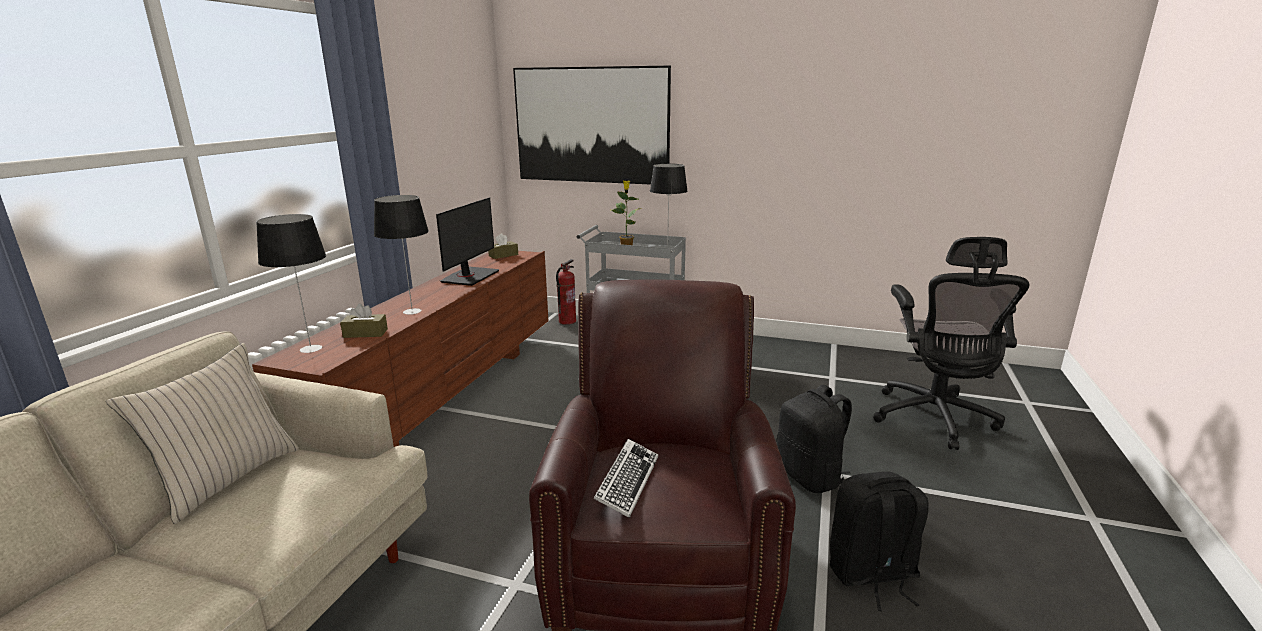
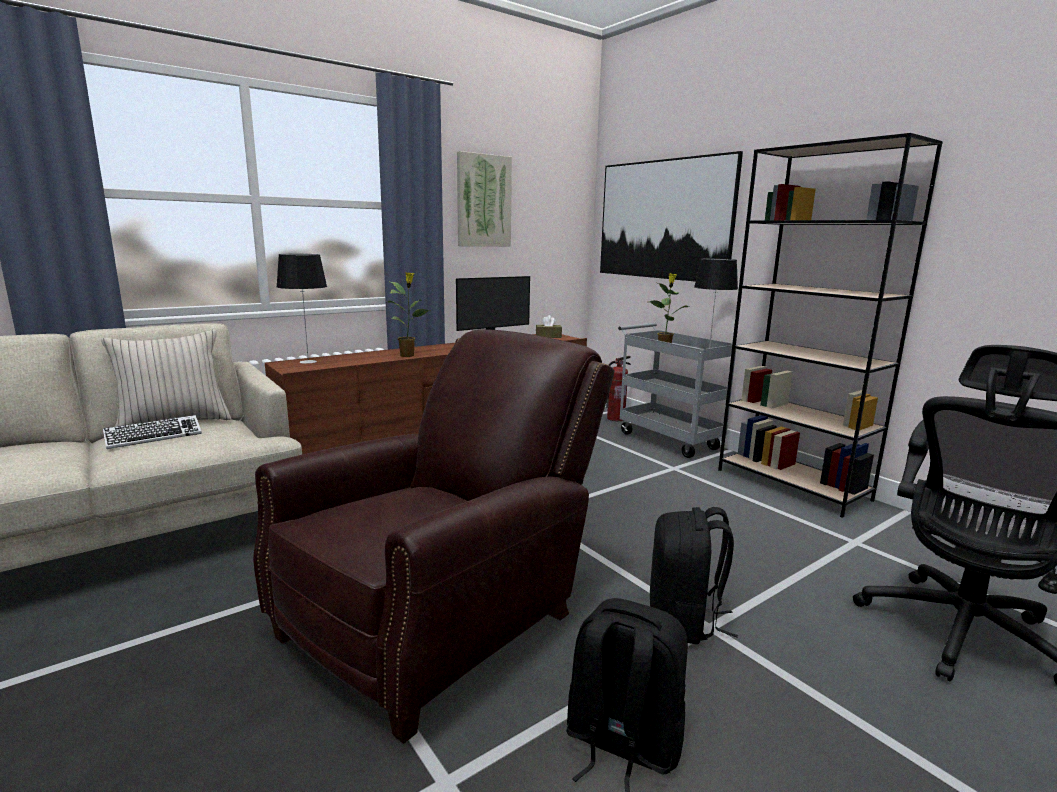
camera: 35 degrees right, 5 degrees down
brown tissue box [340,303,388,338] -> none
table lamp [374,195,429,314] -> potted plant [388,272,429,357]
keyboard [593,439,658,518] -> keyboard moved to [103,415,202,449]
none -> picture [457,151,512,246]
none -> beige bookcase [718,133,943,518]

